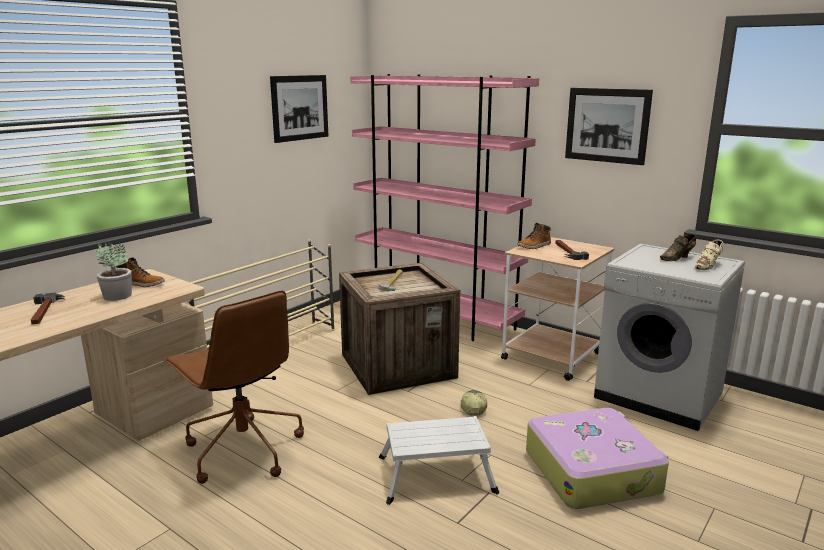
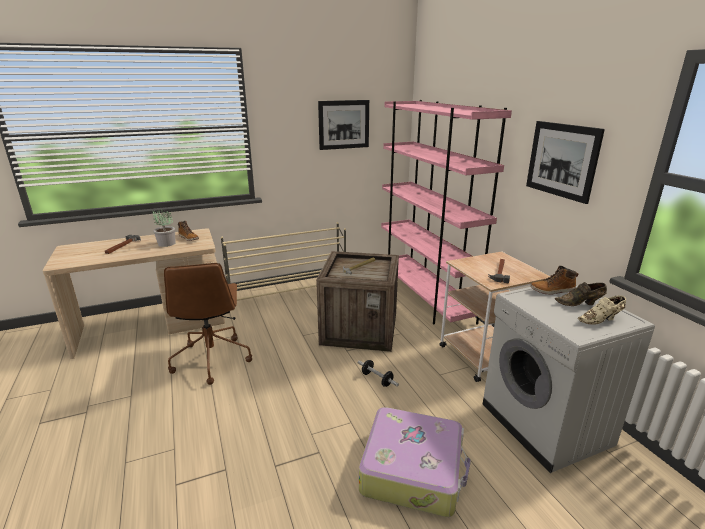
camera: 30 degrees right, 5 degrees up
white step ladder [379,416,500,505] -> none
cap [460,390,487,415] -> dumbbell [358,360,399,387]
boot [517,223,551,249] -> boot moved to [530,266,579,295]

